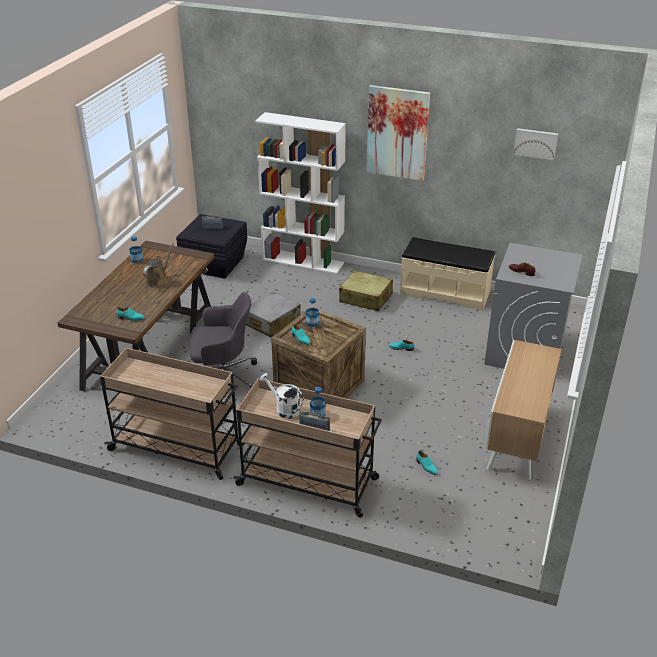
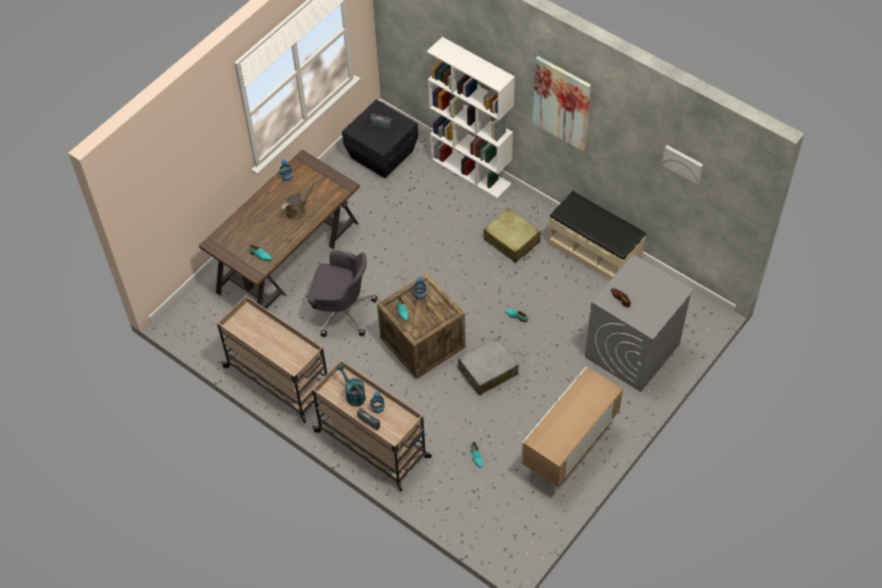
camera: 20 degrees right, 20 degrees up
grey suitcase [246,292,301,337] -> grey suitcase moved to [458,338,519,396]
white watering can [260,373,304,419] -> turquoise watering can [336,364,366,406]

